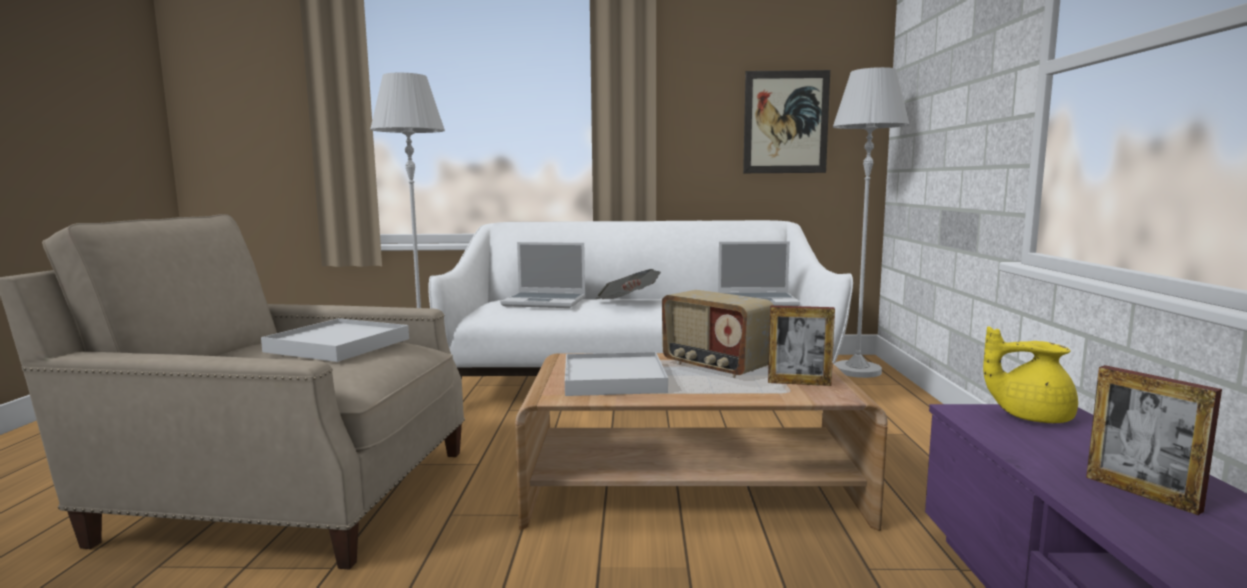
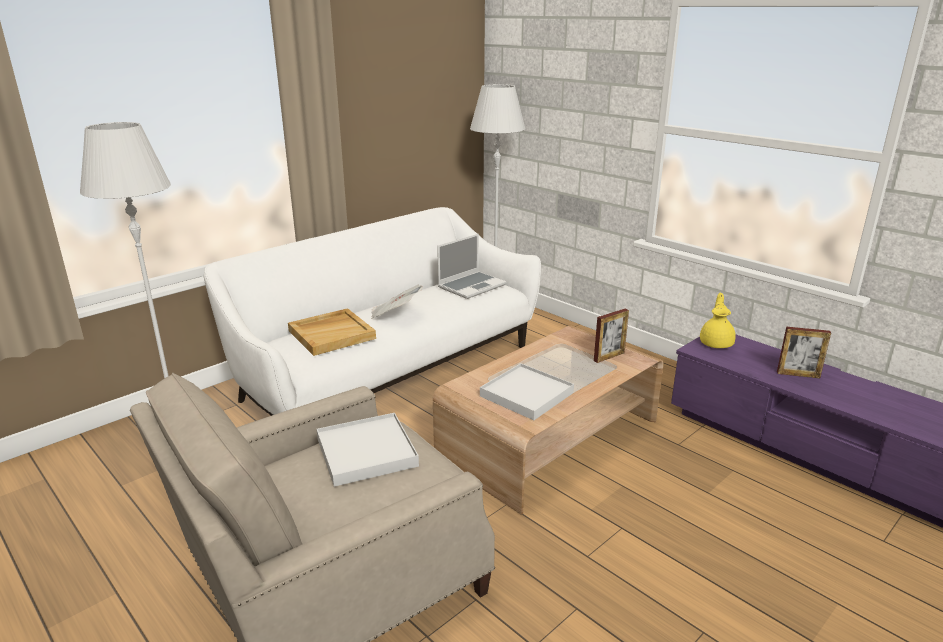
camera: 45 degrees left, 15 degrees up
laptop [501,242,586,308] -> beige tray [288,308,376,356]
radio [662,290,774,378] -> none
picture [743,70,830,173] -> none
yellow teapot [983,327,1078,423] -> yellow teapot turned 135 degrees clockwise [700,293,736,348]

